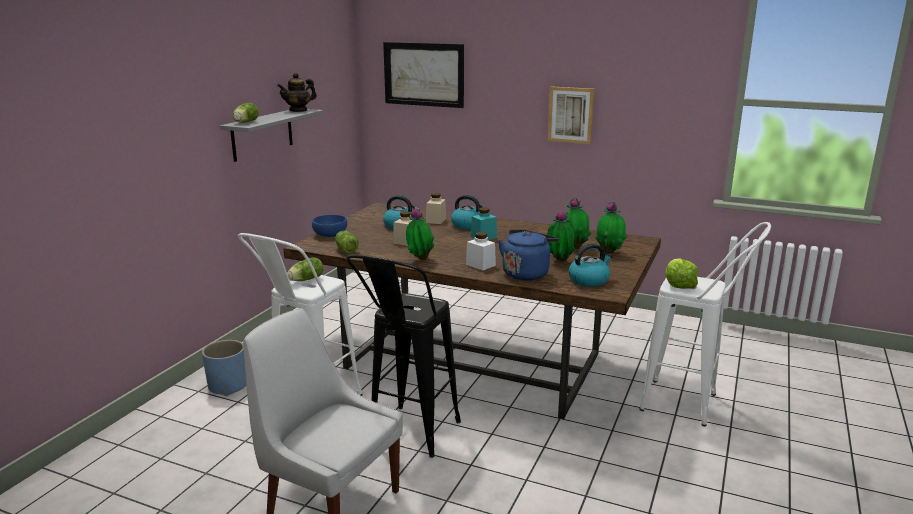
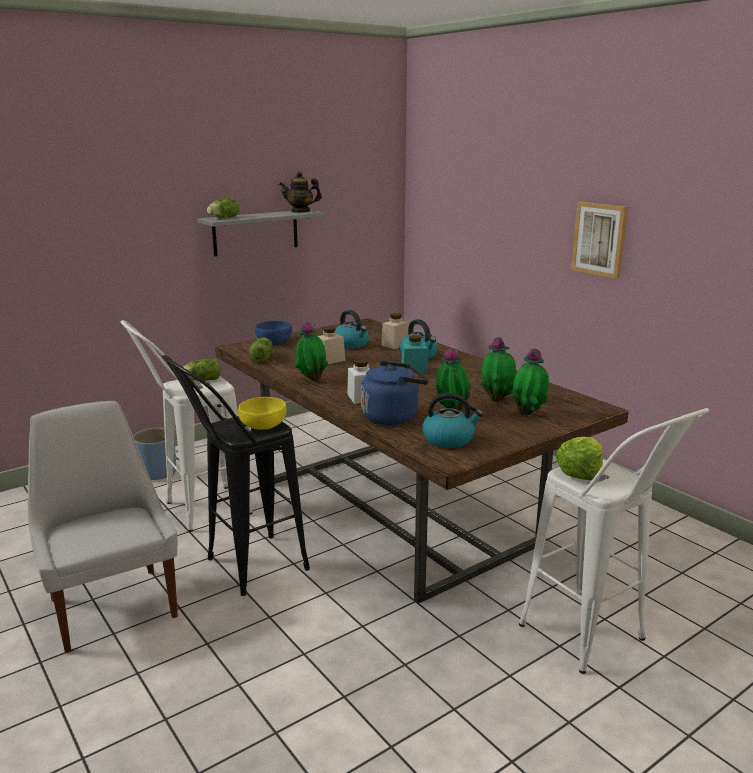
camera: 30 degrees right, 0 degrees up
picture [383,42,464,108] -> none
none -> yellow bowl [238,397,286,430]

